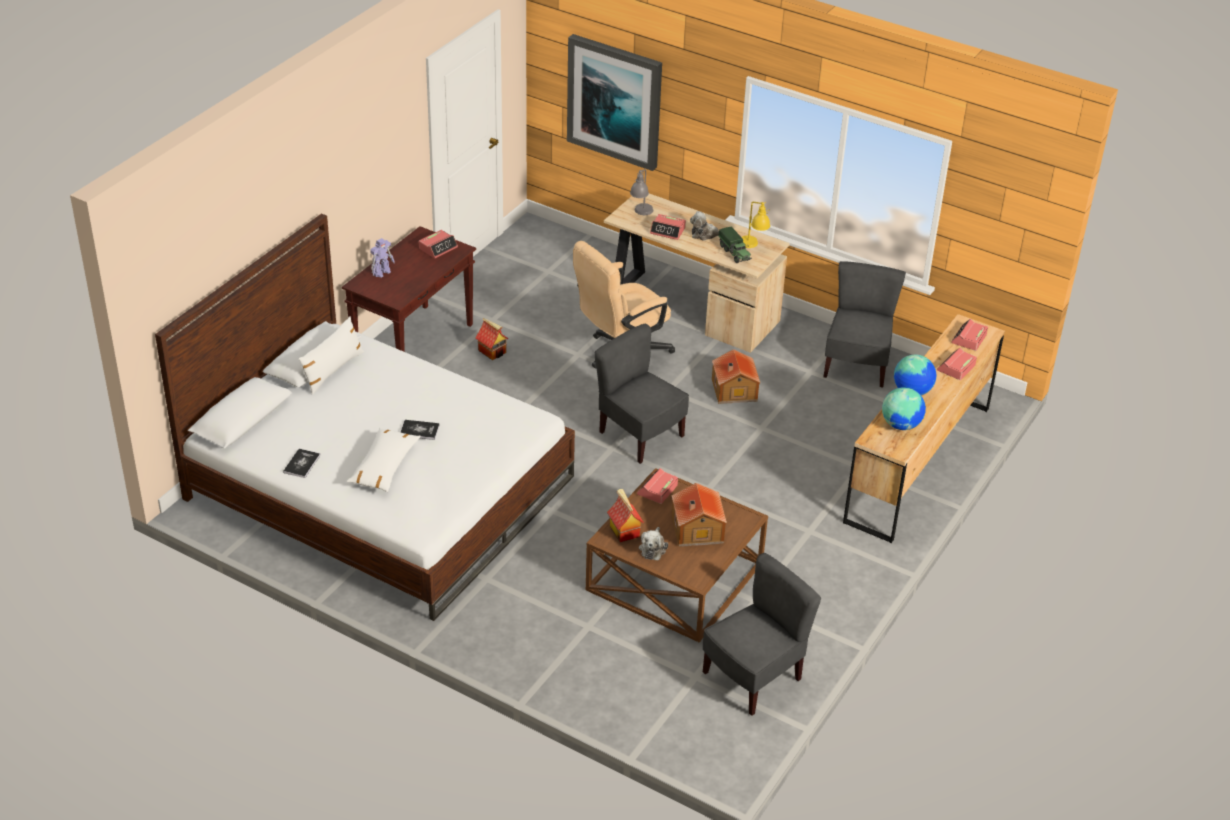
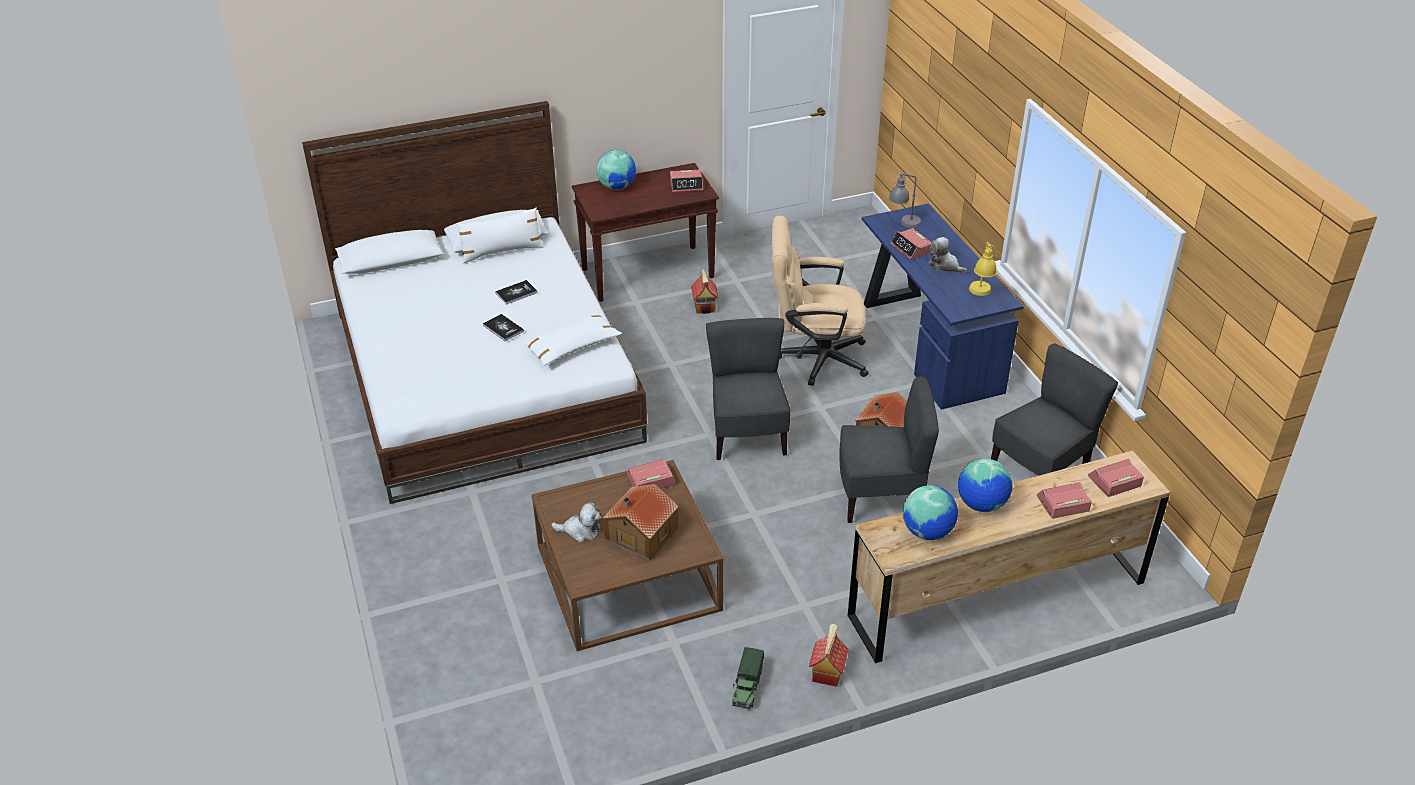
camera: 40 degrees right, 0 degrees up
book [283,449,320,478] -> book moved to [495,280,537,305]
white pillow [347,427,421,492] -> white pillow moved to [522,312,622,366]
toy robot [370,238,394,278] -> globe [596,150,636,190]
picture [567,34,662,171] -> none
beige desk [604,193,790,353] -> blue desk [862,203,1024,410]
toy house [607,489,644,542] -> toy house moved to [809,624,849,687]
plush toy [639,527,668,561] -> plush toy turned 135 degrees counterclockwise [551,502,602,543]
grey chair [703,553,821,716] -> grey chair moved to [840,377,939,523]
toy truck [719,227,752,263] -> toy truck moved to [732,647,764,709]

